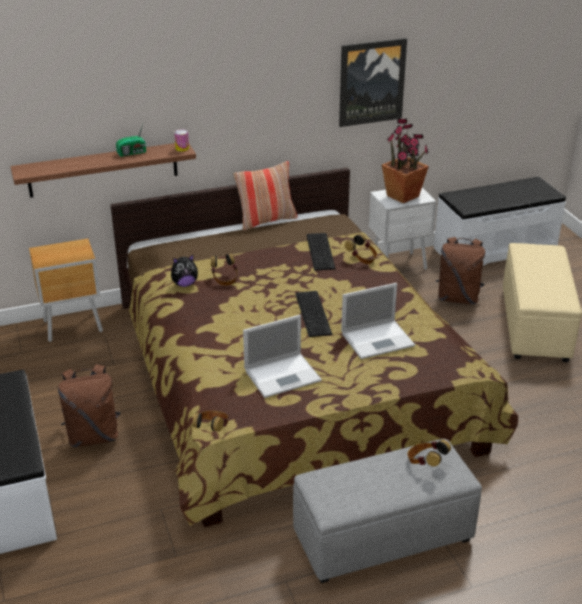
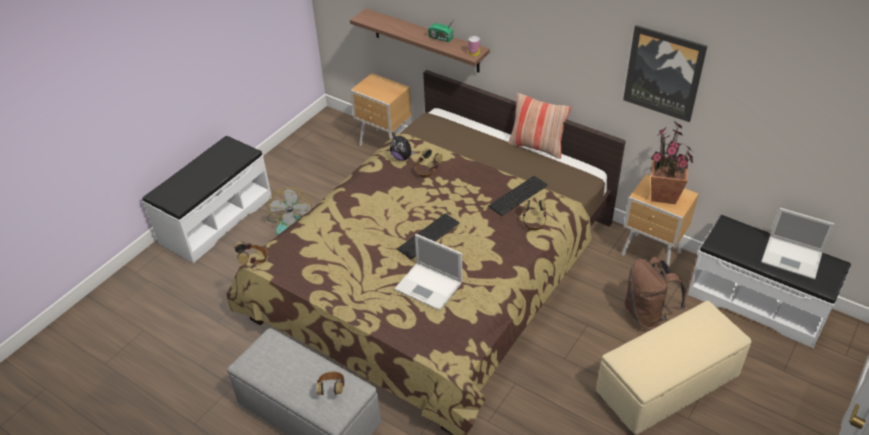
camera: 55 degrees right, 10 degrees up
brown backpack [58,364,121,447] -> fan [267,187,312,235]
laptop [243,315,322,398] -> laptop moved to [761,208,834,280]
white nightstand [369,188,436,270] -> brown nightstand [621,174,699,266]

